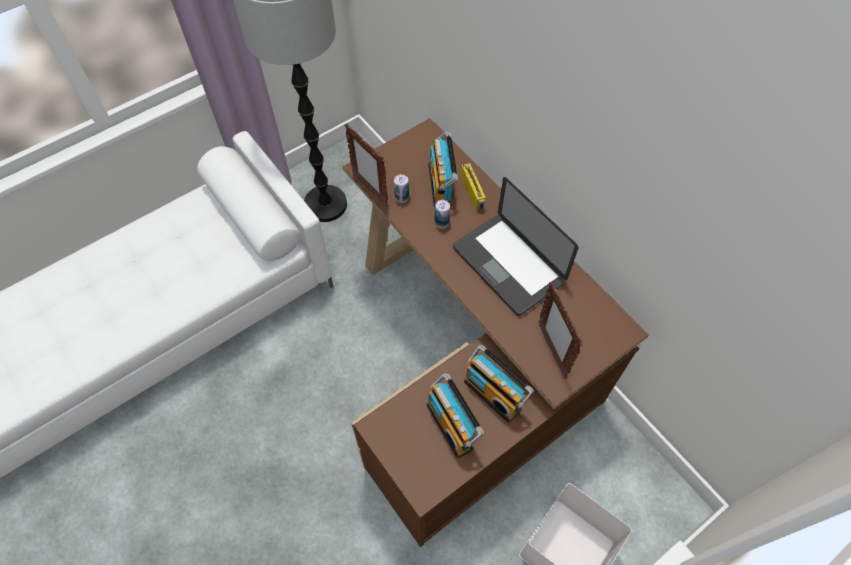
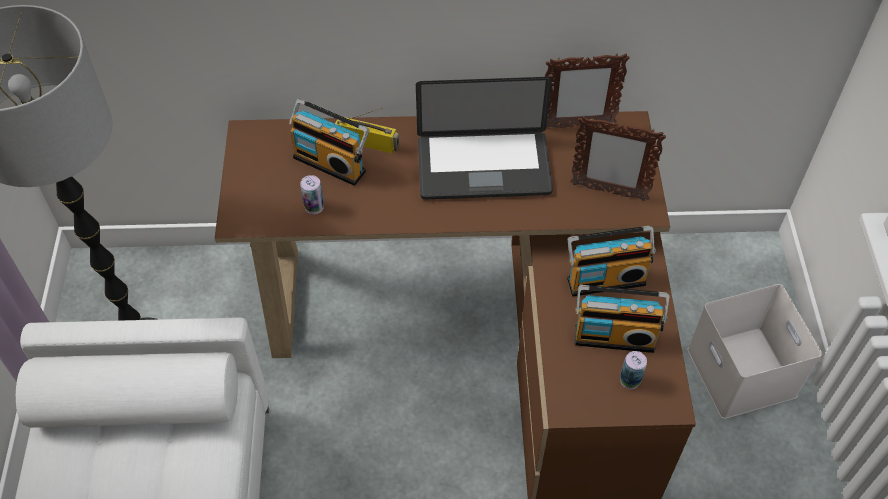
camera: 55 degrees left, 5 degrees down
picture frame [344,124,388,207] -> picture frame moved to [545,53,630,128]
can [435,200,450,228] -> can moved to [620,351,647,389]

